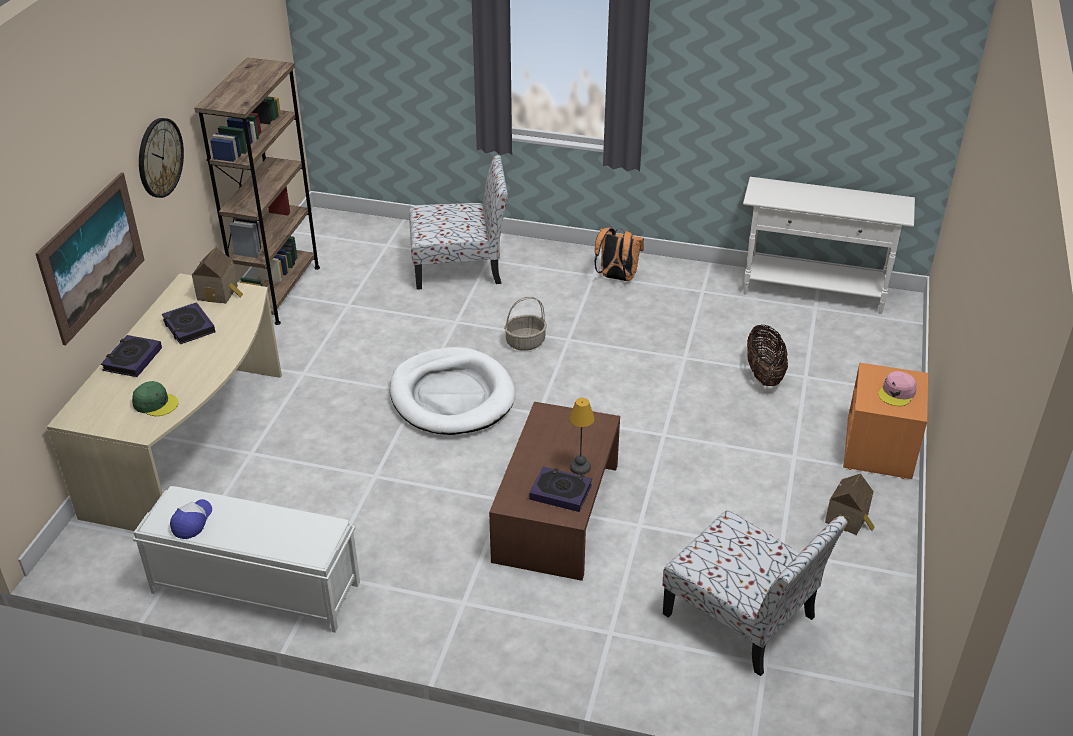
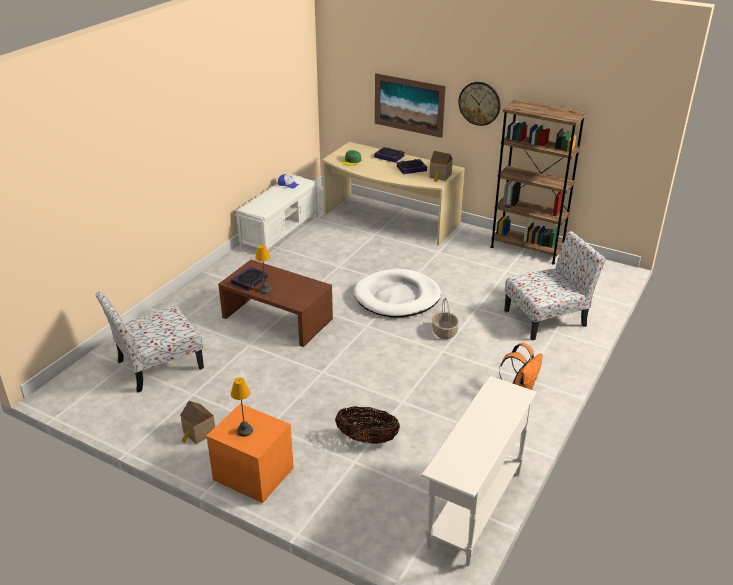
camera: 105 degrees right, 5 degrees down
chair [409,155,508,290] -> chair turned 120 degrees counterclockwise [504,231,606,340]
pink cap [878,371,917,406] -> table lamp [231,377,253,437]

